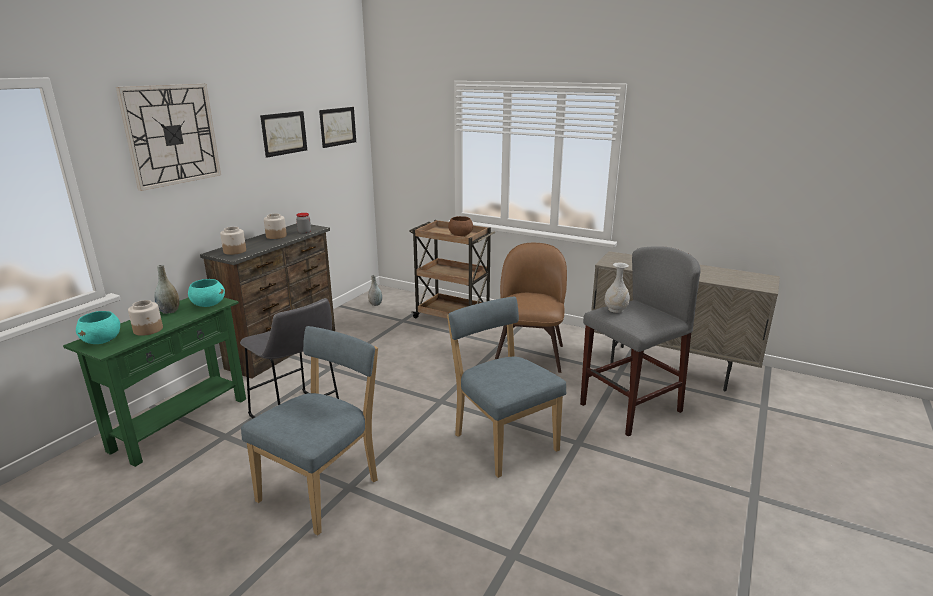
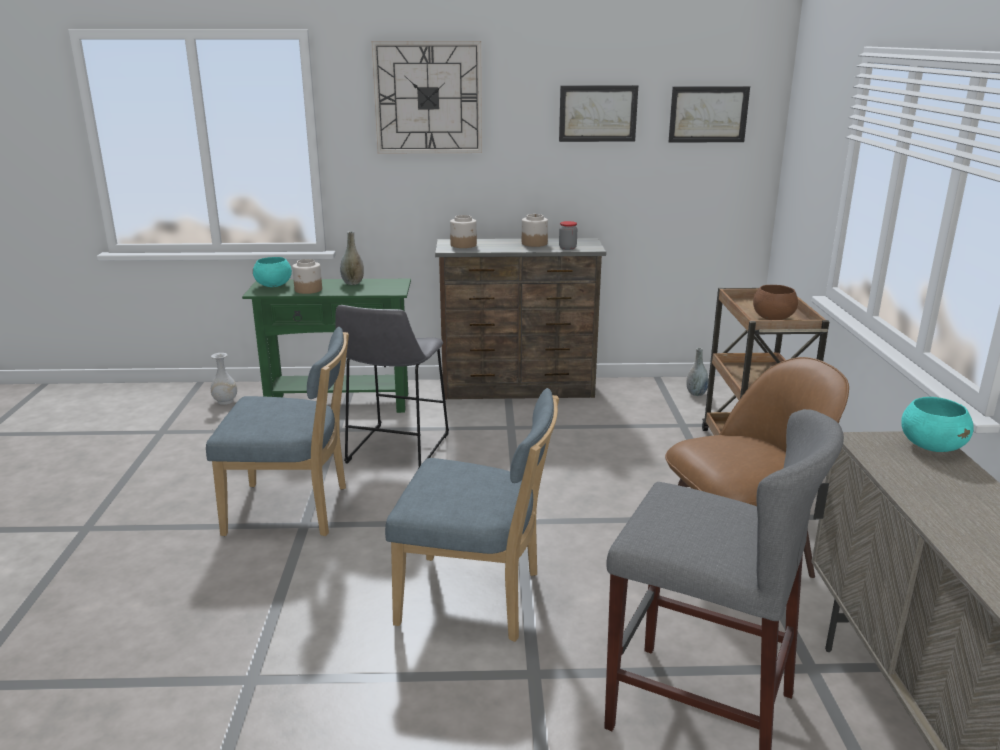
camera: 60 degrees right, 0 degrees up
turquoise bowl [188,279,225,307] -> turquoise bowl moved to [901,397,974,452]
blue chair [447,297,566,478] -> blue chair turned 75 degrees clockwise [385,388,559,642]
white vase [605,263,630,313] -> white vase moved to [211,353,237,405]

